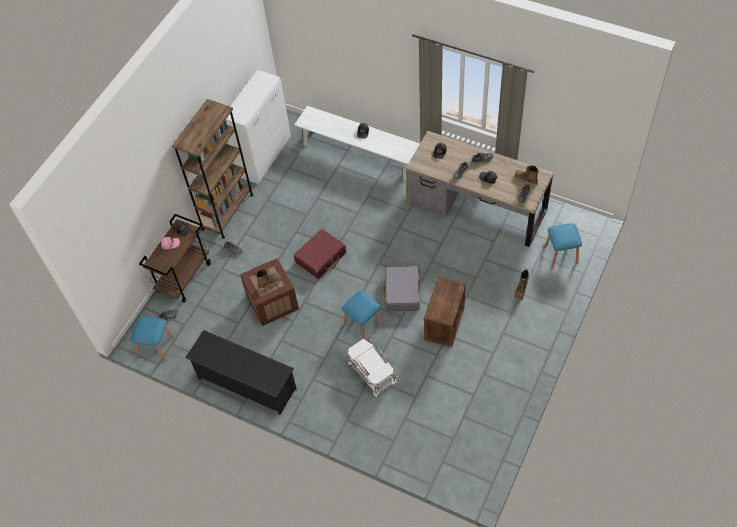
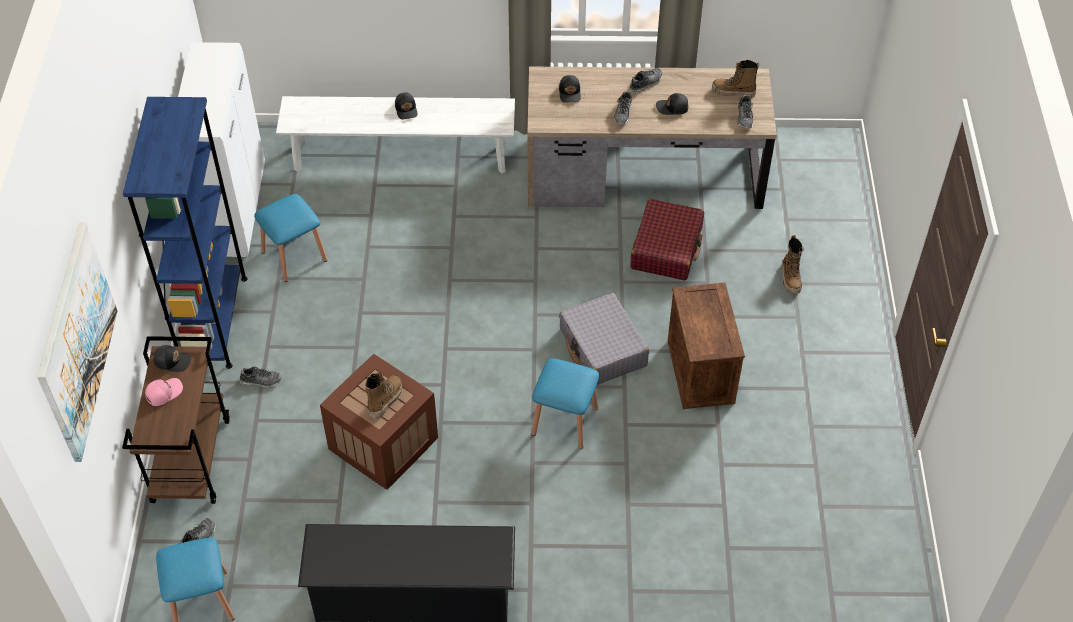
camera: 30 degrees left, 5 degrees down
brown bookcase [172,99,253,239] -> blue bookcase [123,97,248,369]
red suitcase [294,229,346,279] -> red suitcase moved to [630,199,704,281]
white storage box [347,339,397,397] -> none
blue stool [545,223,582,268] -> blue stool moved to [254,194,327,282]
none -> picture [37,222,118,462]

